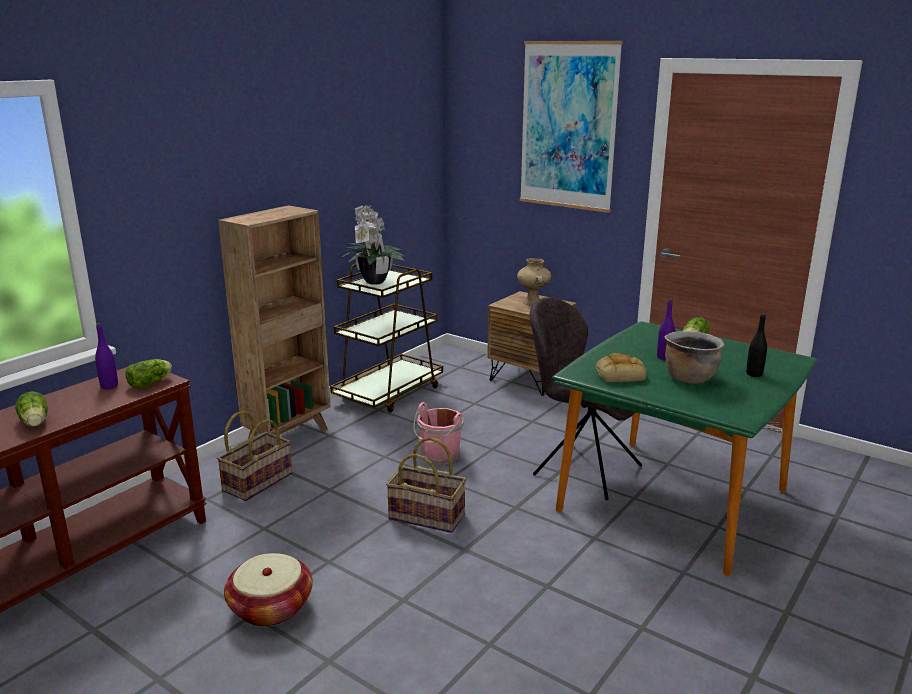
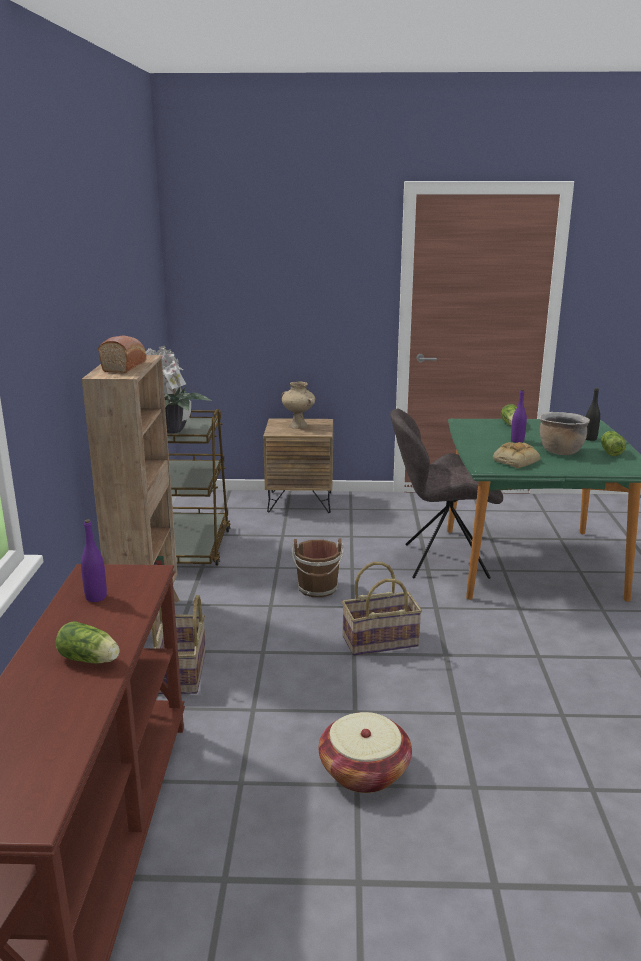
camera: 35 degrees left, 0 degrees up
lettuce [125,359,172,389] -> lettuce moved to [601,431,626,456]
pink bucket [413,402,464,465] -> brown bucket [291,539,344,597]
picture [520,41,623,213] -> none
none -> bread [98,336,147,373]

